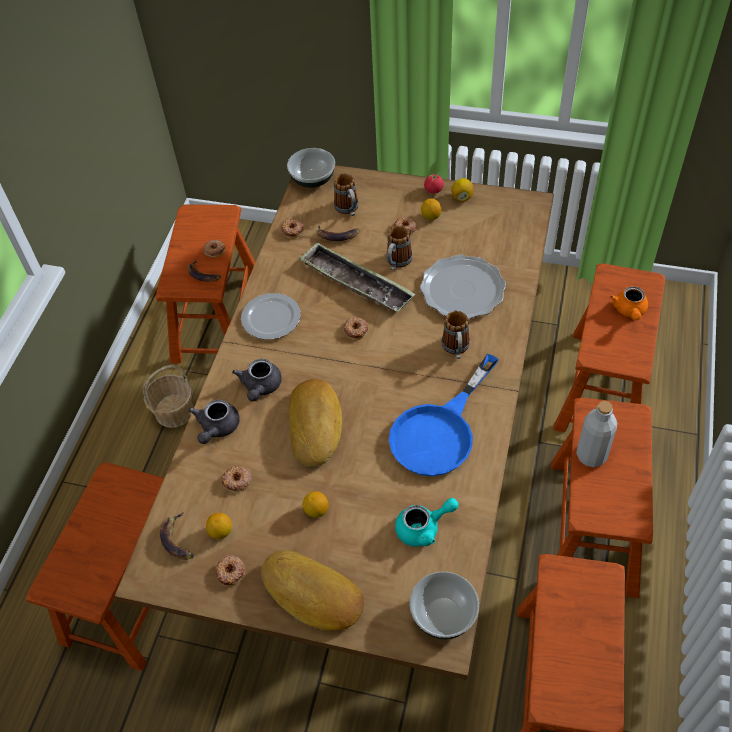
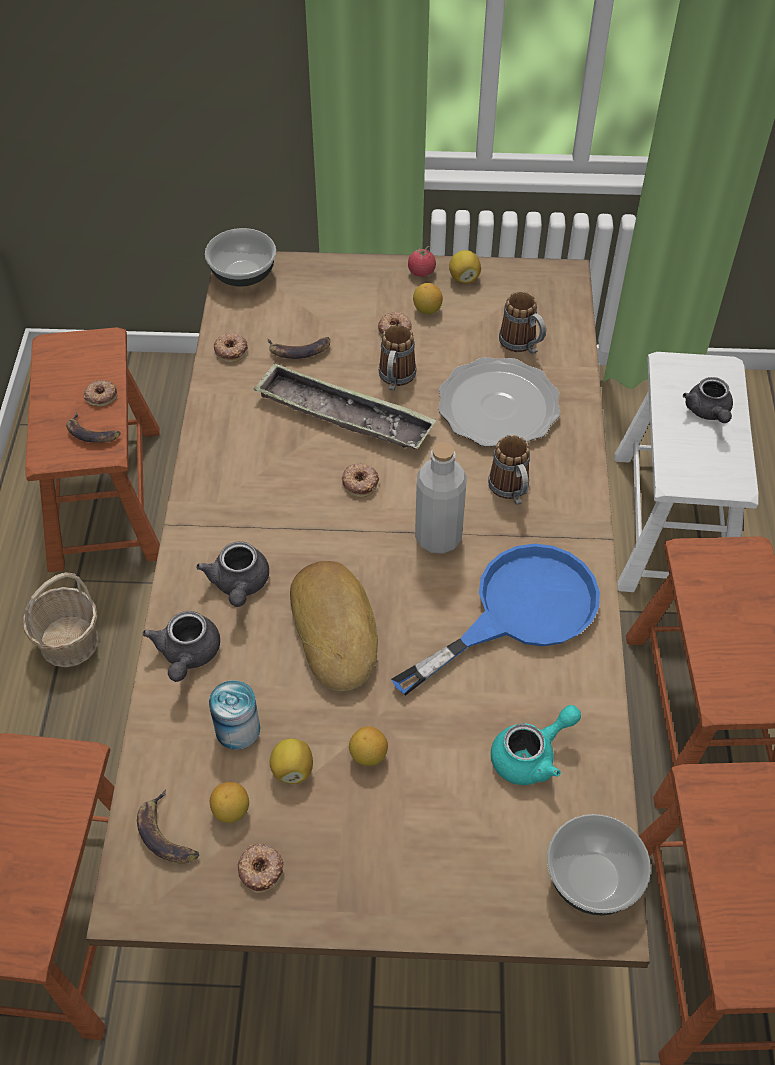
camera: 15 degrees left, 0 degrees up
donut [222,466,252,492] -> can [209,680,260,750]
plate [241,293,301,340] -> none
bread [261,550,364,631] -> none
mug [334,173,359,216] -> mug moved to [499,291,546,354]
blue frying pan [389,354,499,476] -> blue frying pan turned 150 degrees counterclockwise [391,544,600,696]
brown stool [553,263,665,432] -> white stool [614,352,759,592]
grey bottle [576,401,617,467] -> grey bottle moved to [415,442,467,554]
orange teapot [610,286,648,321] -> grey teapot [683,377,733,423]
none -> lemon [270,738,313,784]

